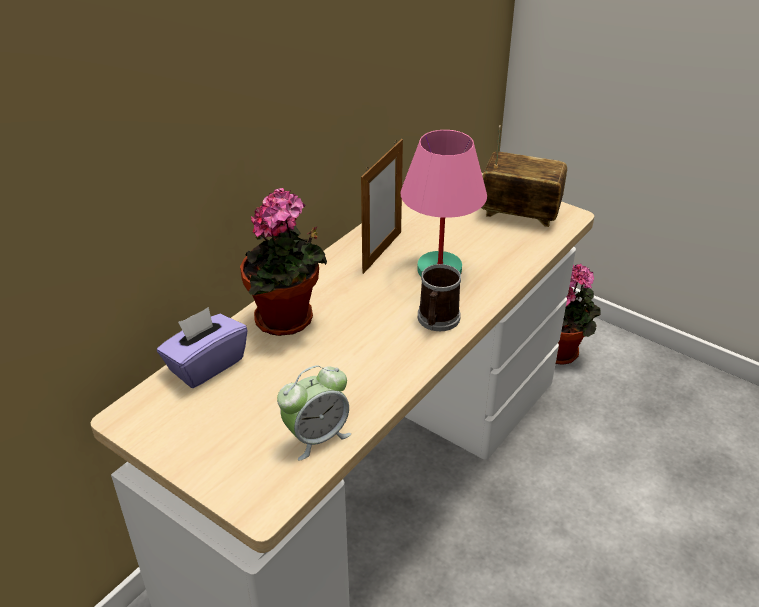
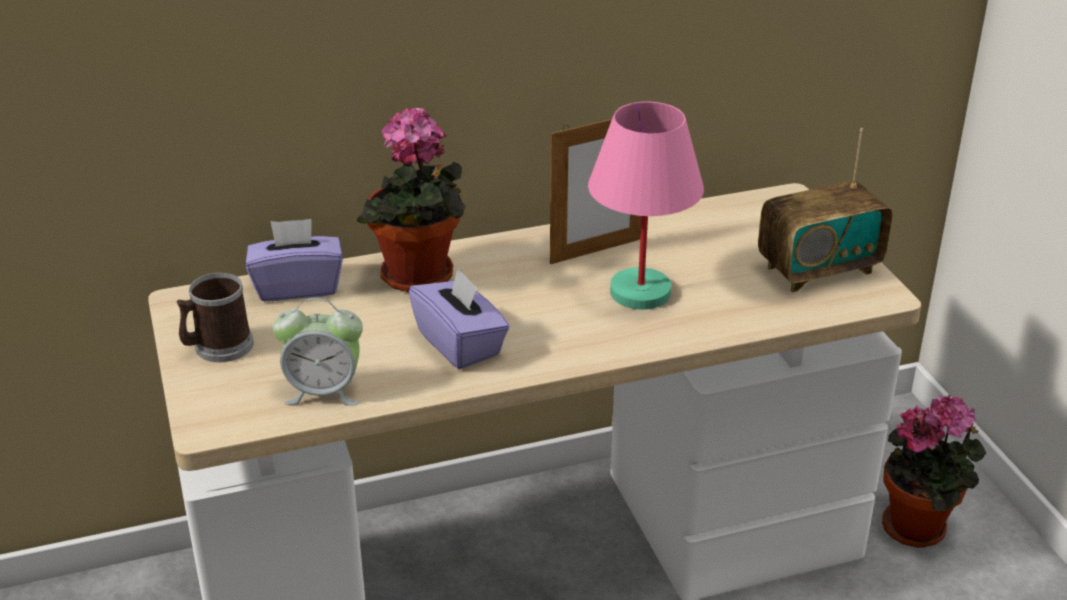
camera: 35 degrees right, 5 degrees down
mug [418,264,461,331] -> mug moved to [176,273,254,362]
radio [481,125,567,227] -> radio turned 105 degrees clockwise [758,128,892,293]
none -> purple tissue box [409,268,510,369]

